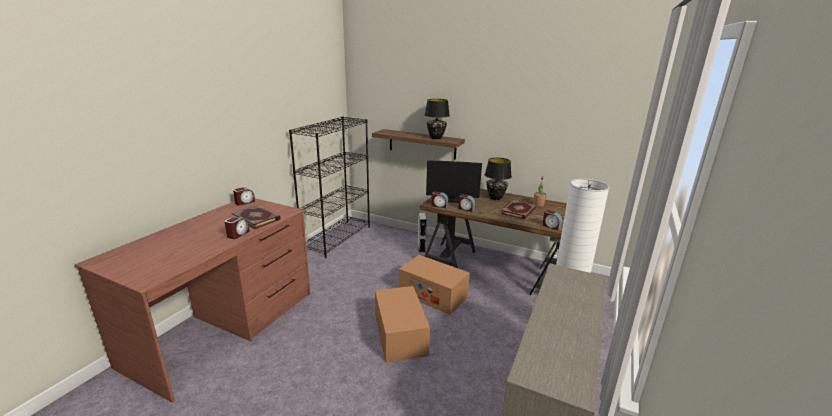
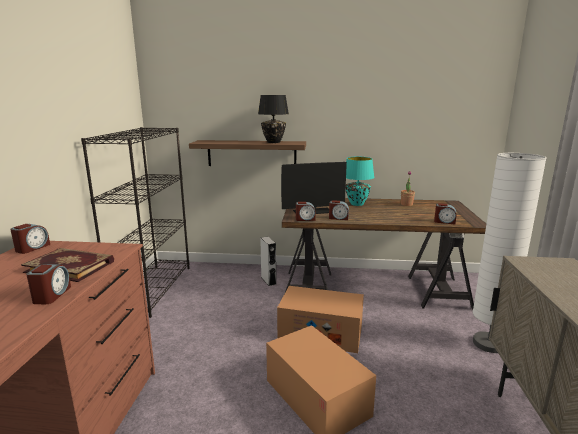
camera: 20 degrees left, 5 degrees down
black table lamp [485,158,512,200] -> turquoise table lamp [346,157,374,206]
book [502,200,536,219] -> none

